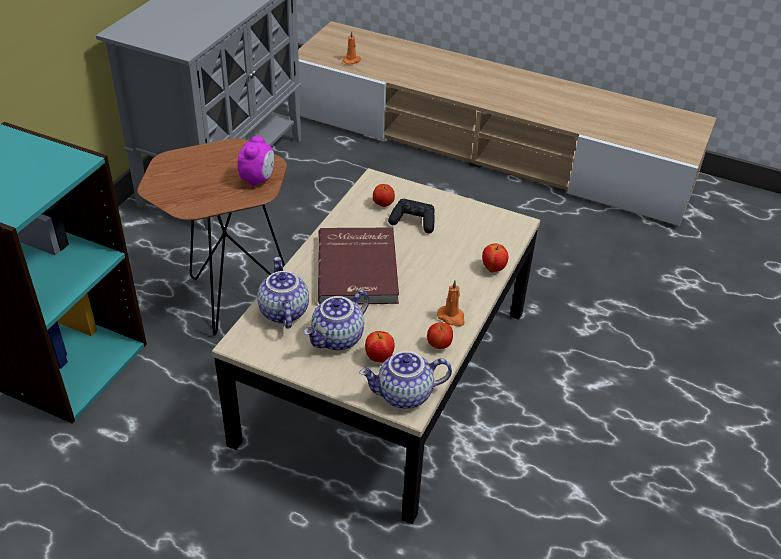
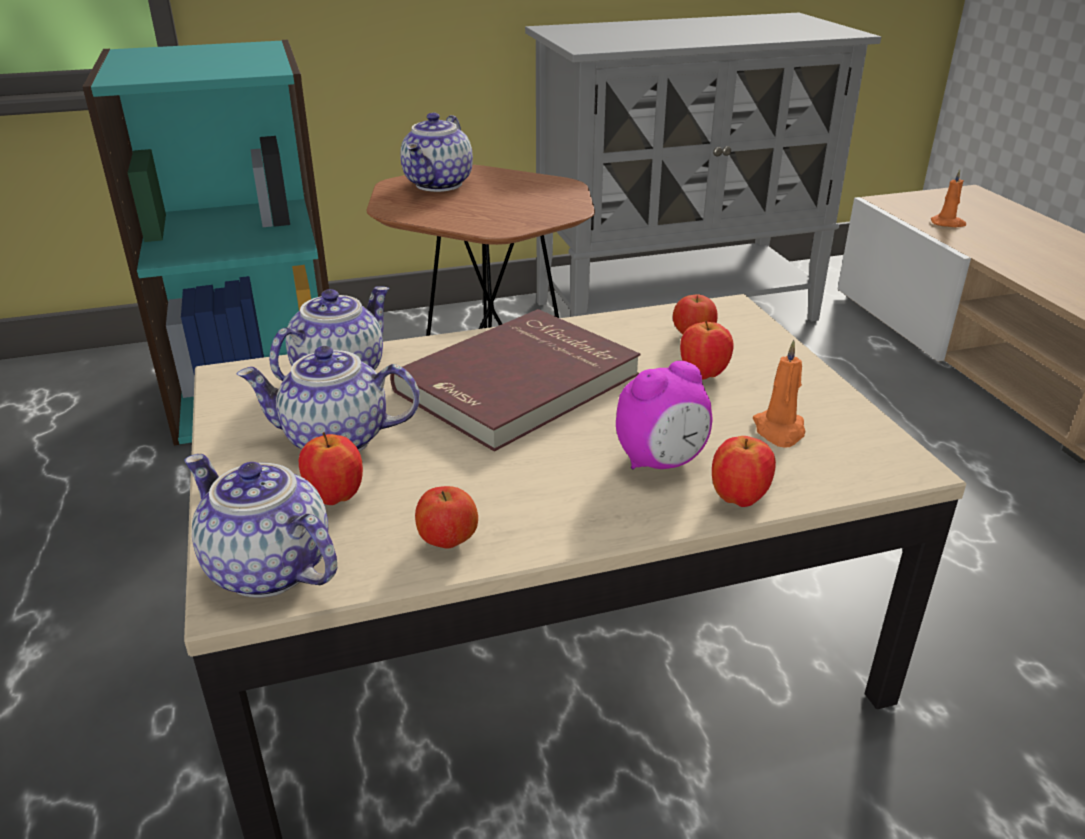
camera: 50 degrees right, 10 degrees down
alarm clock [237,136,274,188] -> alarm clock moved to [616,361,712,469]
black game controller [388,199,435,233] -> apple [680,320,733,380]
orange candle [437,281,465,326] -> orange candle moved to [753,340,805,448]
none -> teapot [400,112,473,192]

